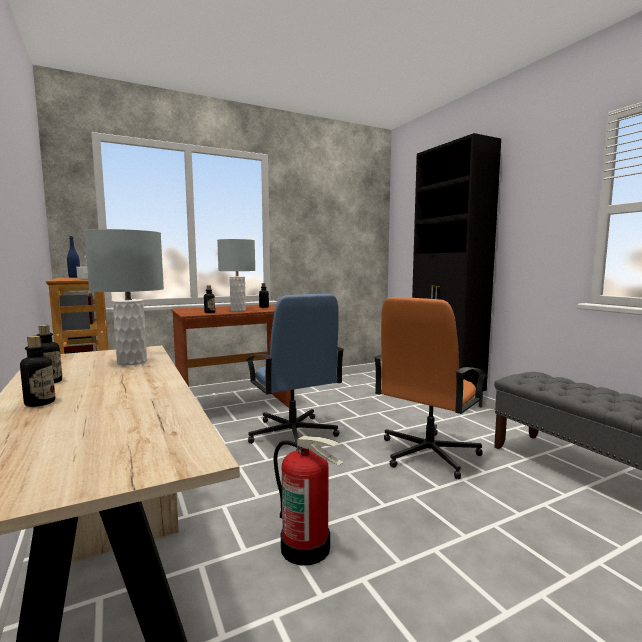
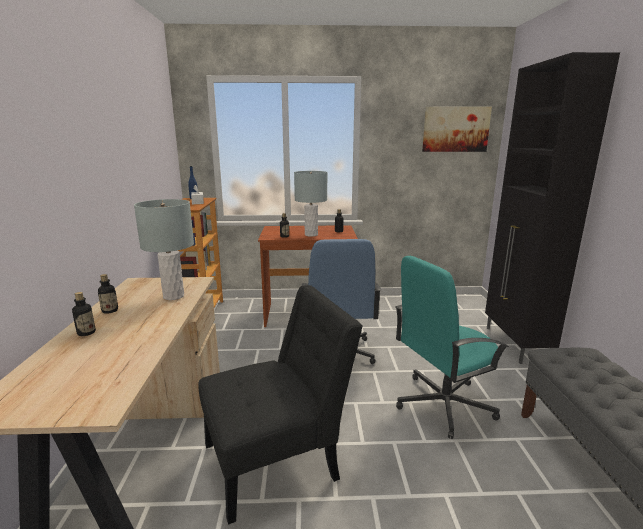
camera: 25 degrees right, 10 degrees up
fire extinguisher [274,436,344,566] -> black chair [198,285,363,525]
orange office chair [374,297,488,479] -> turquoise office chair [396,256,509,439]
none -> picture [422,107,492,152]

